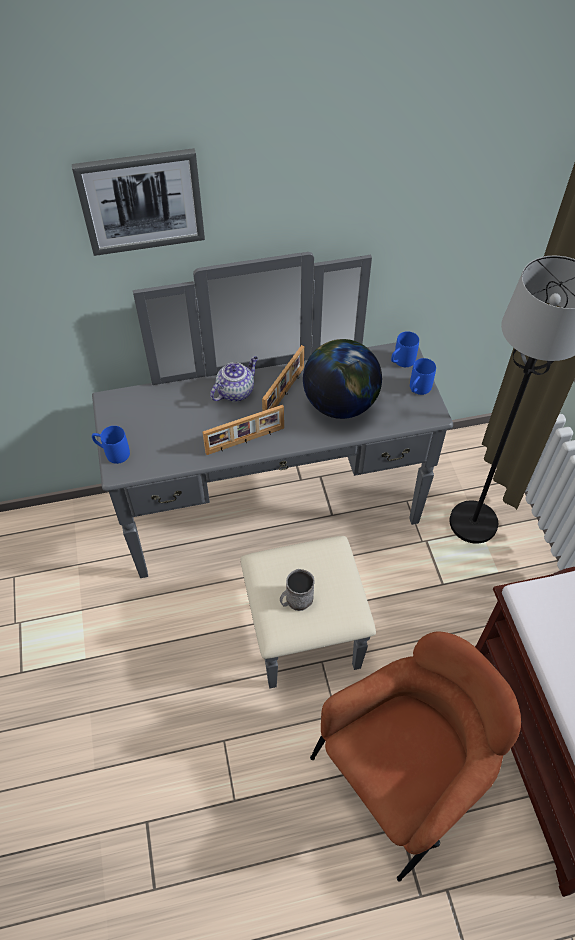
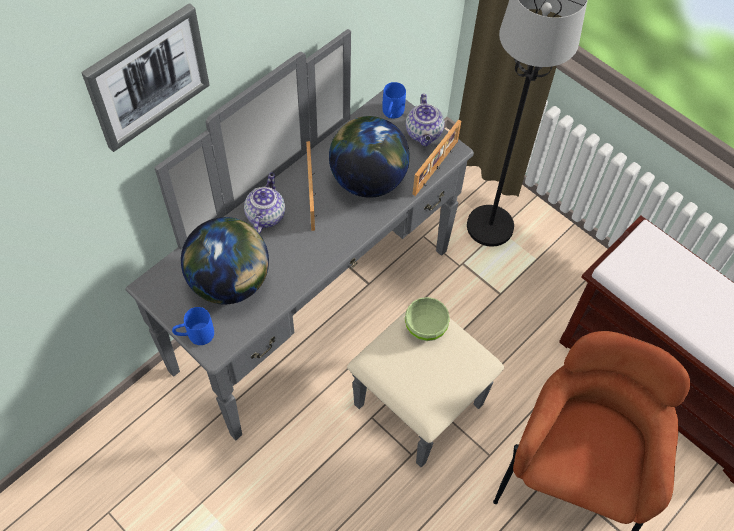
camera: 35 degrees left, 5 degrees up
picture frame [203,405,284,455] -> picture frame moved to [412,119,461,196]
grey mug [280,569,315,611] -> none
blue mug [410,358,436,395] -> teapot [406,94,444,146]
none -> globe [181,217,269,304]
none -> green bowl [405,297,450,341]

